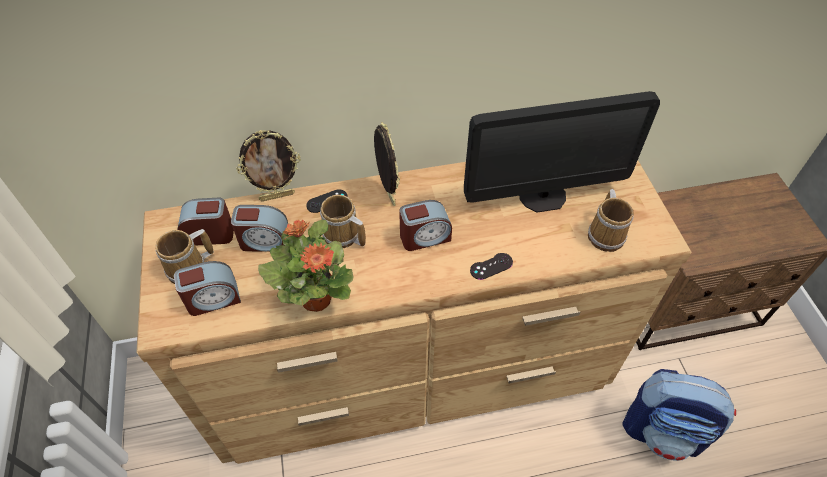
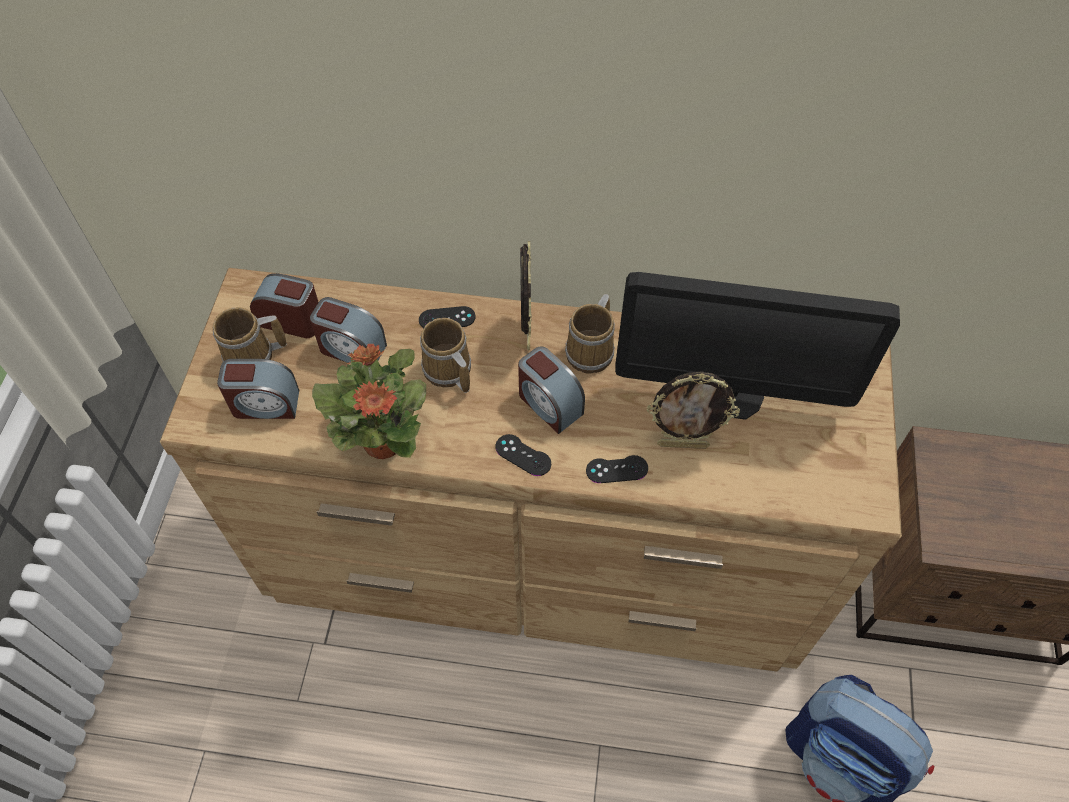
camera: 20 degrees right, 5 degrees up
picture frame [236,130,301,201] -> picture frame moved to [647,371,740,449]
alarm clock [399,200,452,251] -> alarm clock turned 45 degrees clockwise [518,346,585,434]
mug [588,189,634,252] -> mug moved to [565,294,615,374]
none -> black game controller [496,434,551,476]

